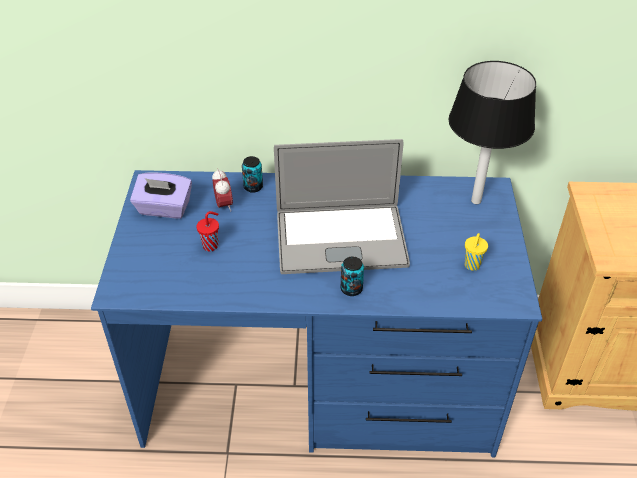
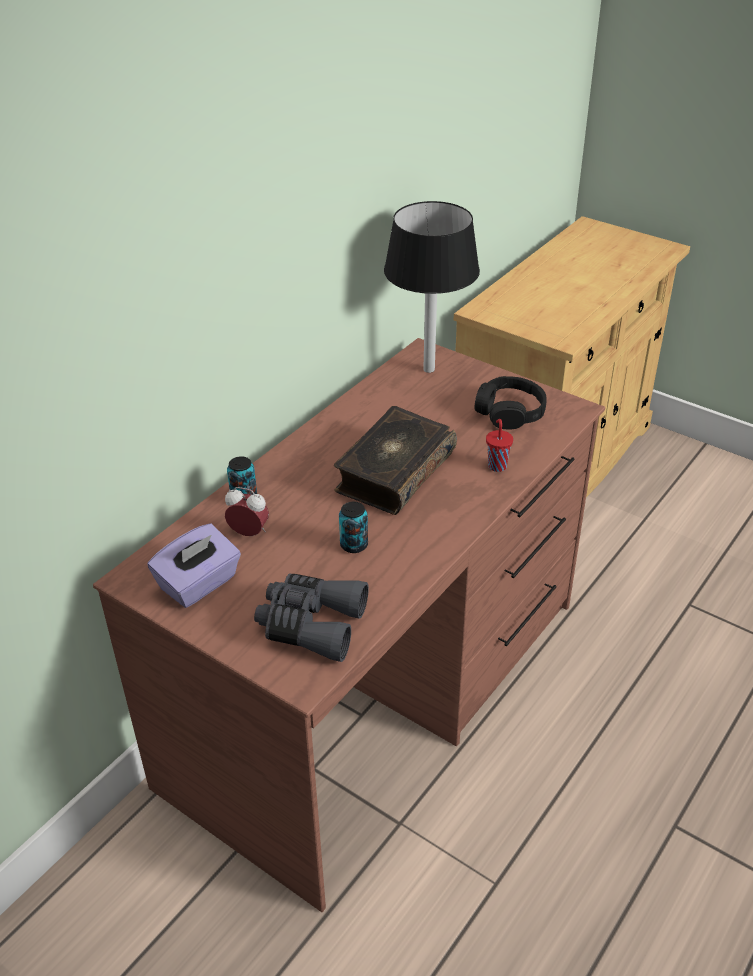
camera: 55 degrees left, 5 degrees down
blue desk [91,170,542,457] -> brown desk [93,338,605,912]
red cup [196,211,219,251] -> red cup moved to [486,419,513,472]
laptop [274,139,410,274] -> book [334,406,457,515]
can [341,256,364,296] -> can moved to [339,502,368,553]
yellow cup [465,233,488,271] -> black headphones [475,376,547,430]
none -> grey binoculars [254,573,369,662]

